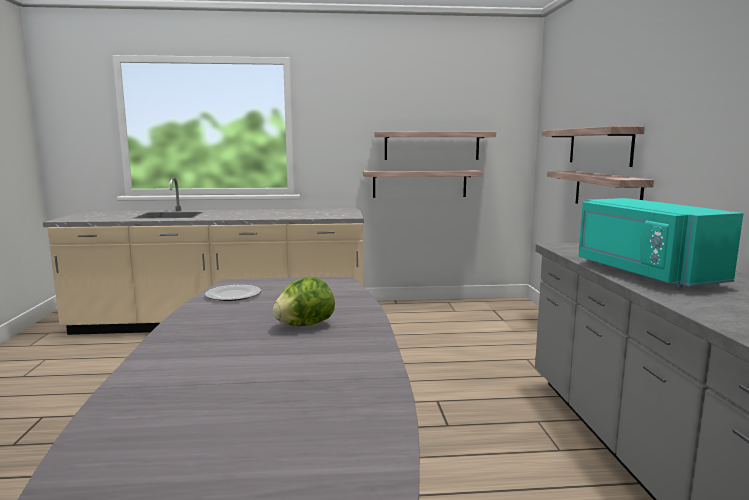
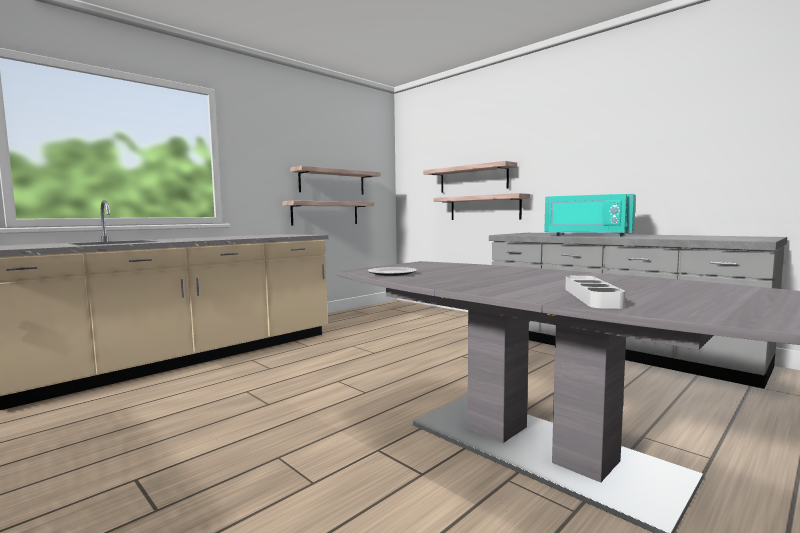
camera: 40 degrees left, 5 degrees down
lettuce [273,277,335,326] -> none
none -> grey tray [565,276,625,309]

